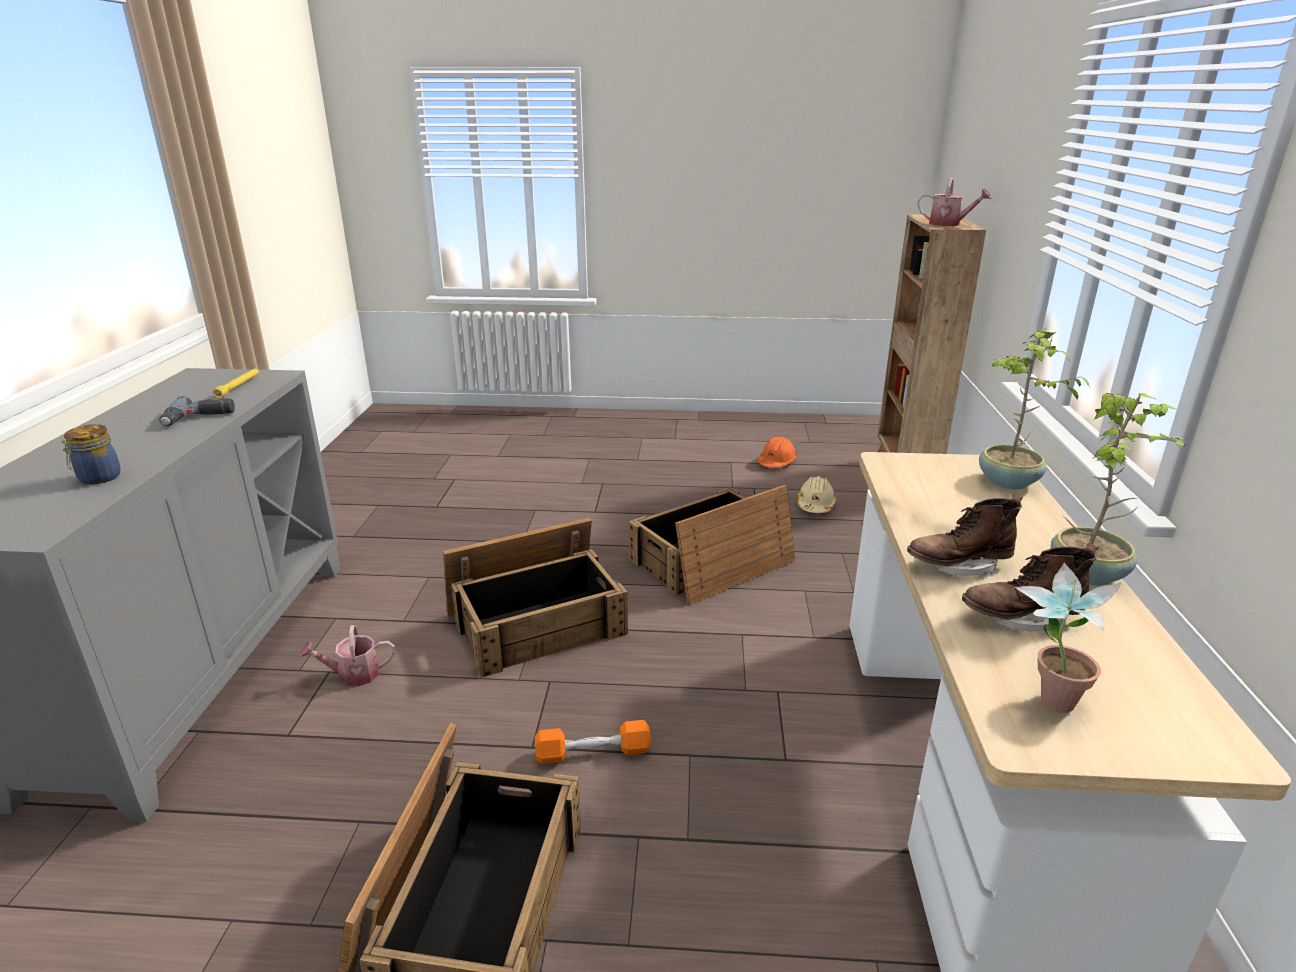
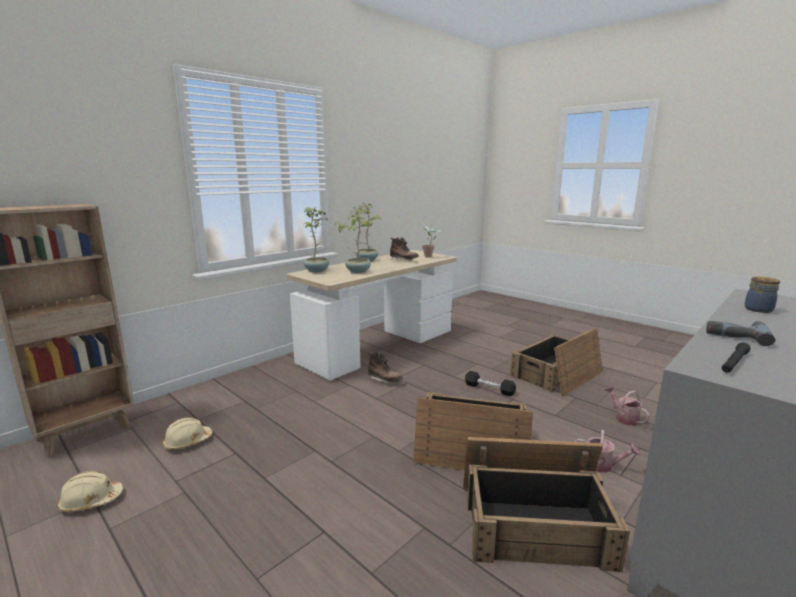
camera: 140 degrees left, 10 degrees down
yellow flashlight [213,368,259,398] -> black flashlight [722,342,750,373]
orange dumbbell [535,720,651,764] -> black dumbbell [465,371,516,396]
crate [629,485,795,604] -> crate moved to [463,437,630,572]
orange hard hat [758,437,797,468] -> beige hard hat [57,471,123,512]
brown boot [907,494,1023,576] -> brown boot moved to [368,352,403,383]
watering can [917,178,992,226] -> watering can moved to [605,387,649,426]
none -> potted plant [335,207,373,273]

